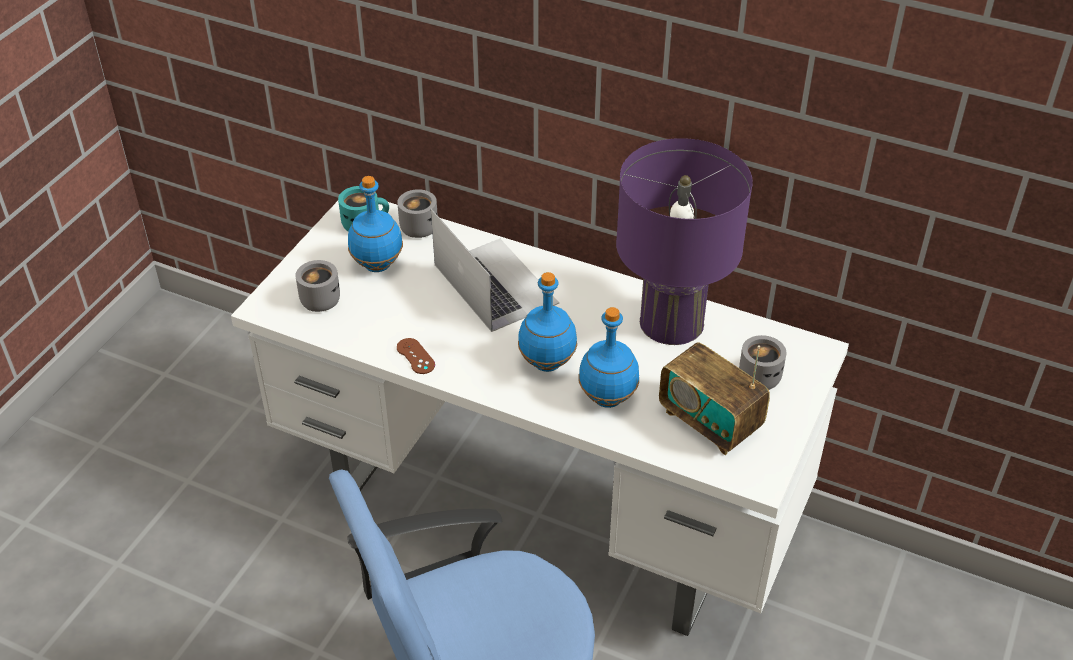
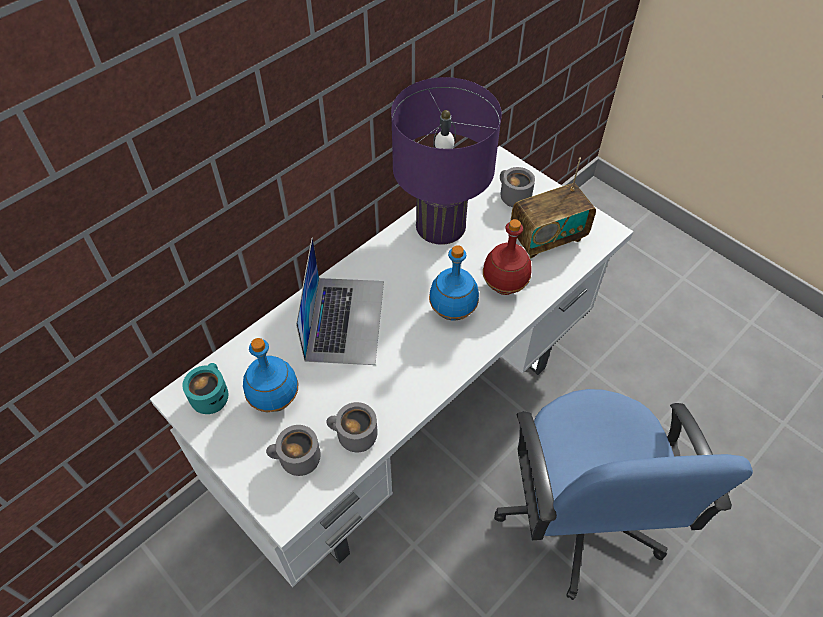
camera: 70 degrees left, 10 degrees up
grey mug [397,189,438,238] -> grey mug moved to [327,402,378,452]
brown game controller [397,338,435,374] -> none
laptop [431,209,559,332] -> laptop turned 105 degrees clockwise [296,238,384,365]
blue bottle [579,307,639,408] -> red bottle [483,219,532,295]

